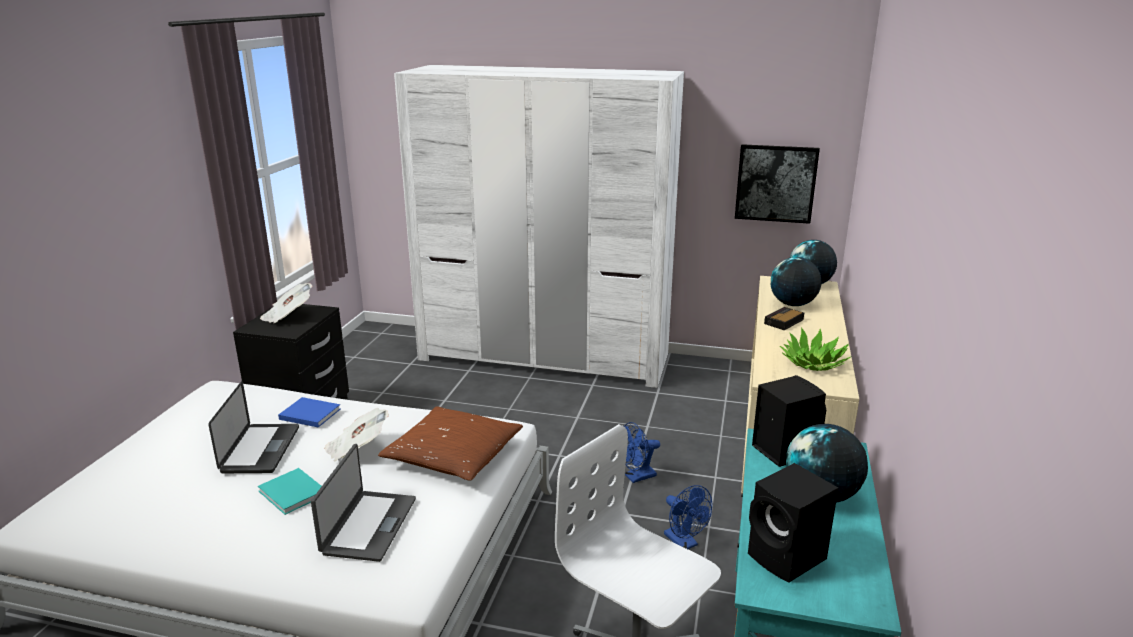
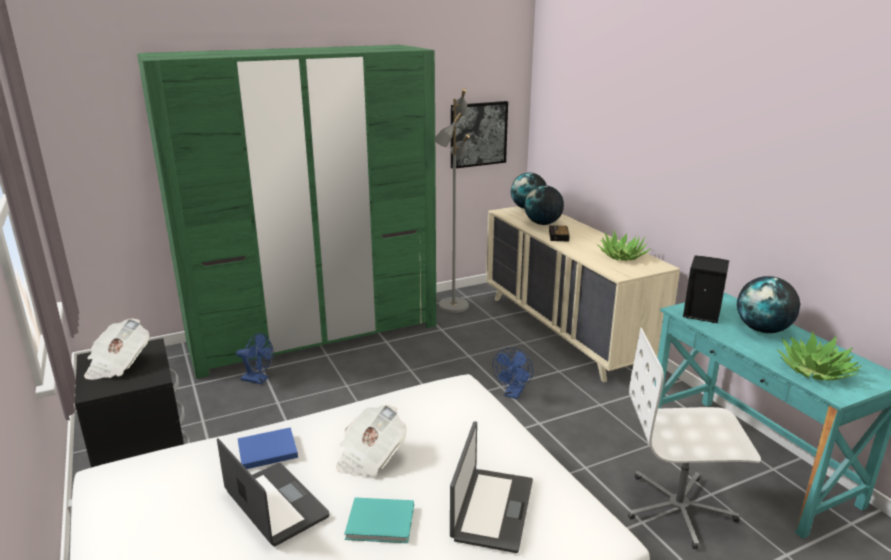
camera: 40 degrees left, 0 degrees up
laptop [311,444,416,562] -> laptop turned 45 degrees clockwise [450,421,533,553]
brown pillow [378,406,523,481] -> none
white wardrobe [394,65,684,388] -> green wardrobe [137,45,436,379]
blue fan [664,485,712,549] -> blue fan moved to [236,333,274,384]
black speaker [748,463,838,583] -> potted plant [777,331,862,381]
none -> grey floor lamp [435,88,470,313]

